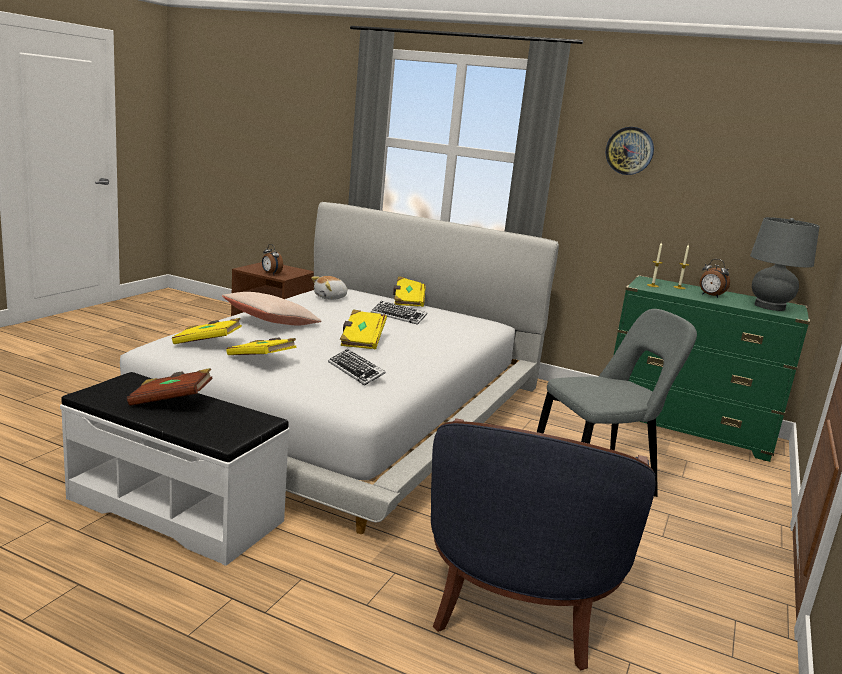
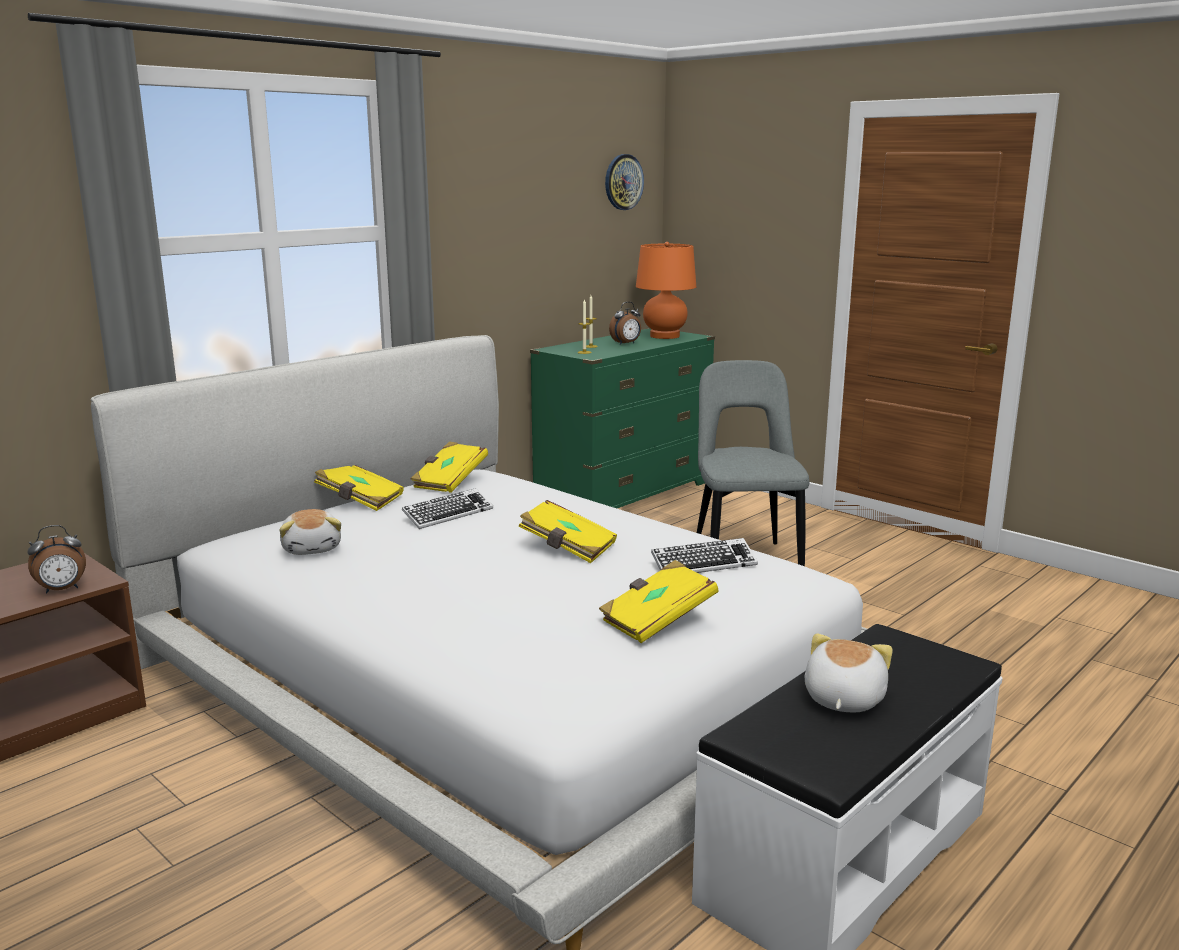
camera: 70 degrees left, 0 degrees up
brown book [127,368,213,406] -> plush toy [805,633,893,713]
yellow book [172,318,242,344] -> yellow book moved to [411,441,488,493]
beige pillow [222,292,321,325] -> none
blue armchair [431,418,656,671] -> none
wall clock [606,127,654,175] -> wall clock moved to [605,154,644,210]
grey table lamp [750,217,819,311] -> orange table lamp [636,242,696,339]

